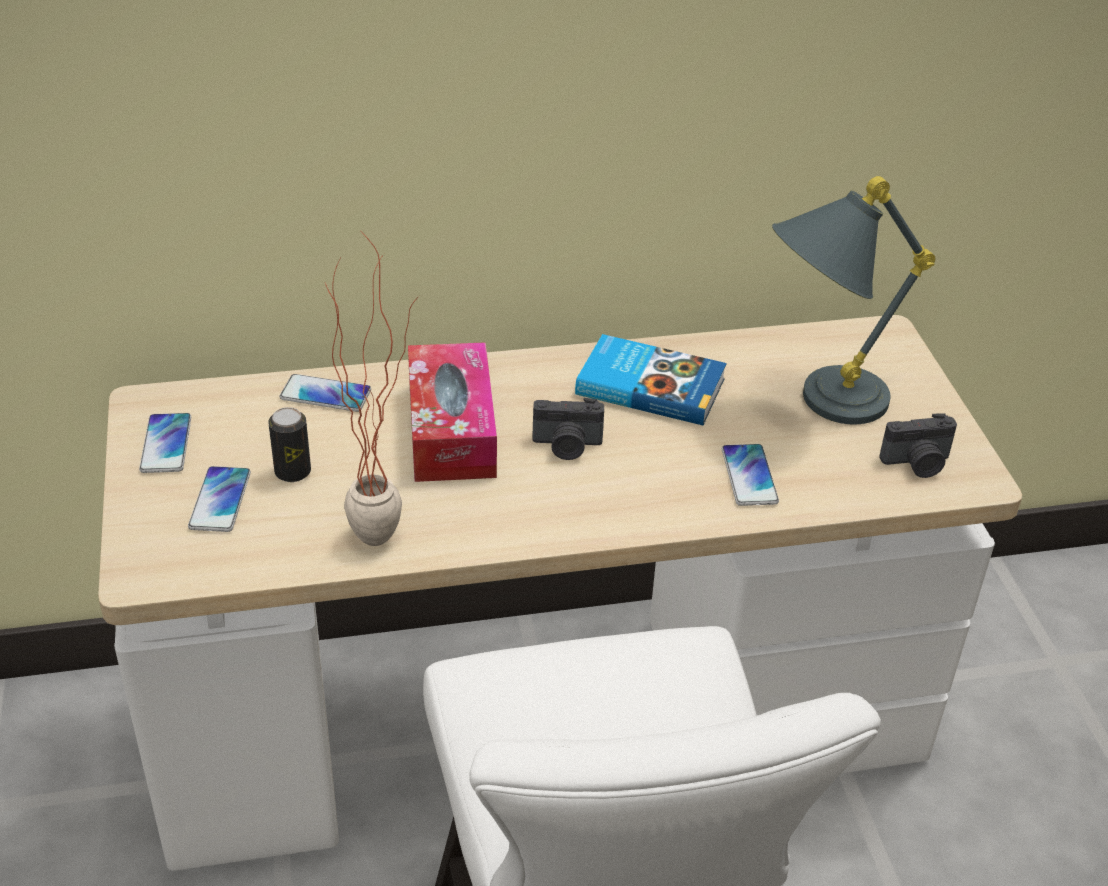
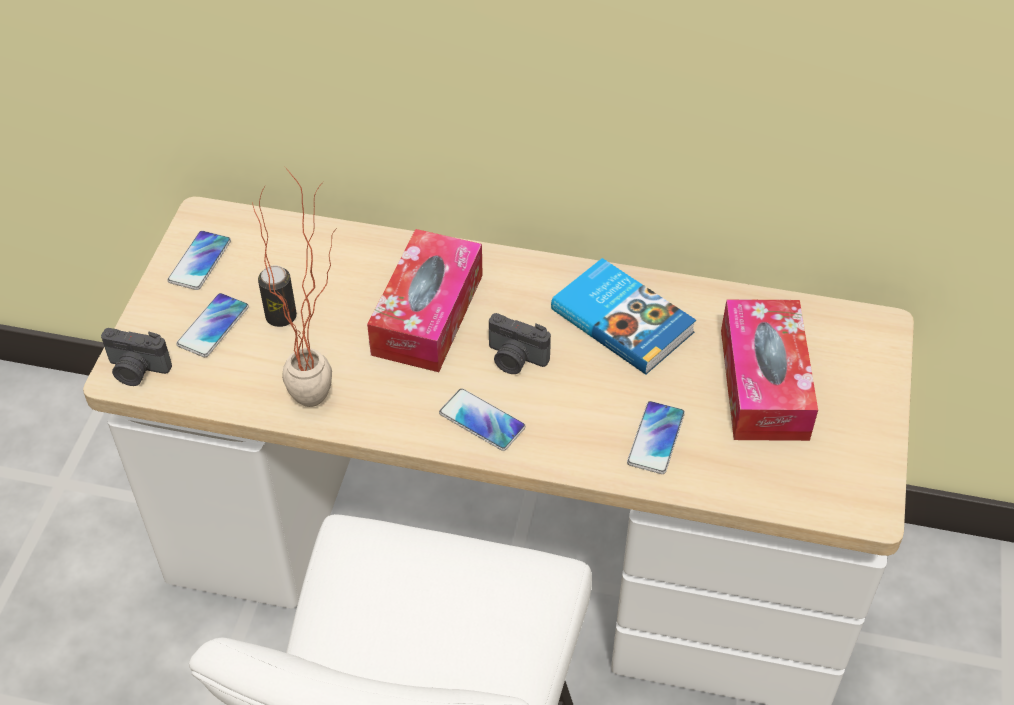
camera: 25 degrees right, 10 degrees up
phone [280,374,371,412] -> phone moved to [439,388,526,451]
grey table lamp [772,176,936,425] -> tissue box [721,299,818,441]
camera [879,413,957,478] -> camera moved to [101,328,172,386]

